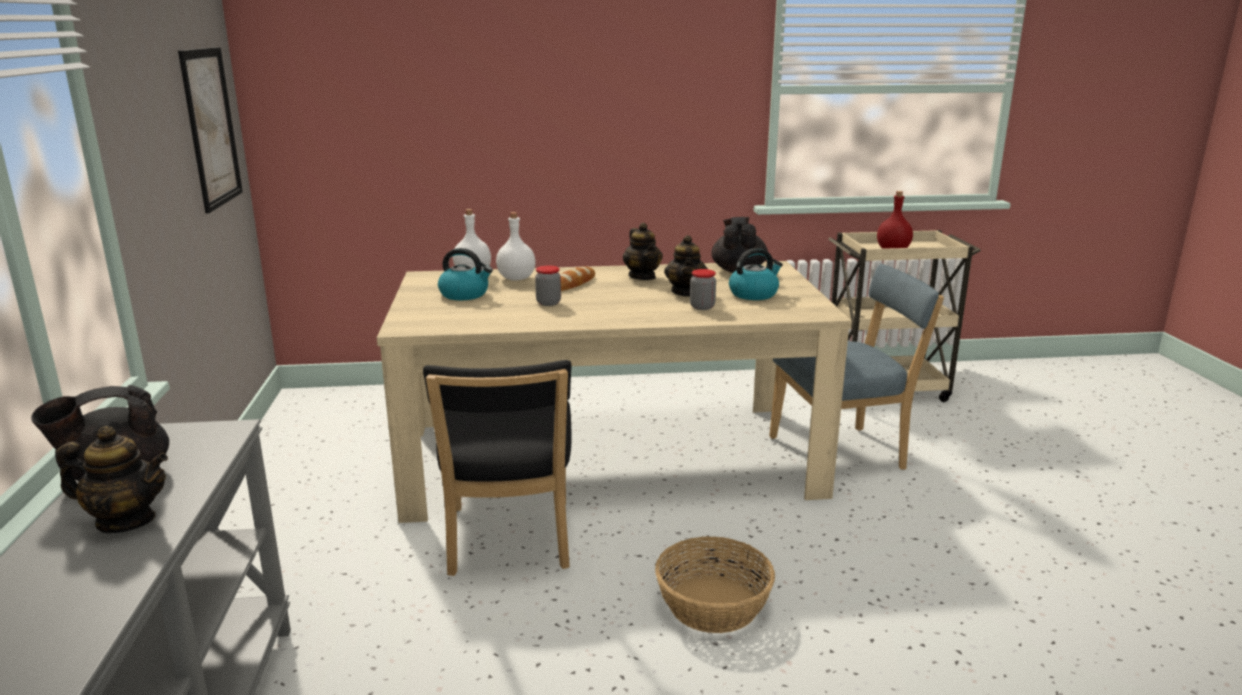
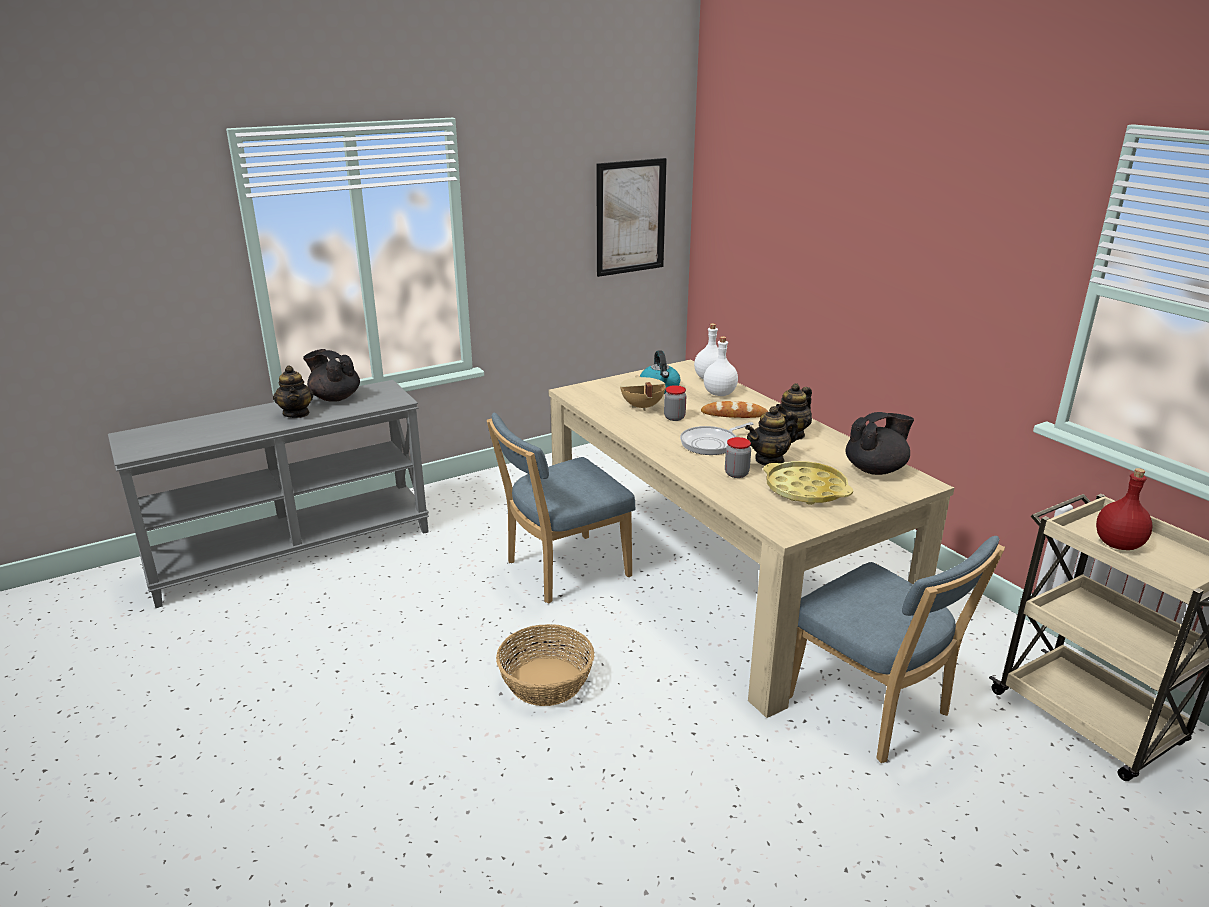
camera: 65 degrees right, 5 degrees up
black chair [423,360,571,576] -> blue chair [487,413,636,604]
kettle [729,248,783,300] -> yellow tray [763,461,853,505]
none -> beige cooking pot [620,375,666,411]
none -> frying pan [680,422,754,455]

